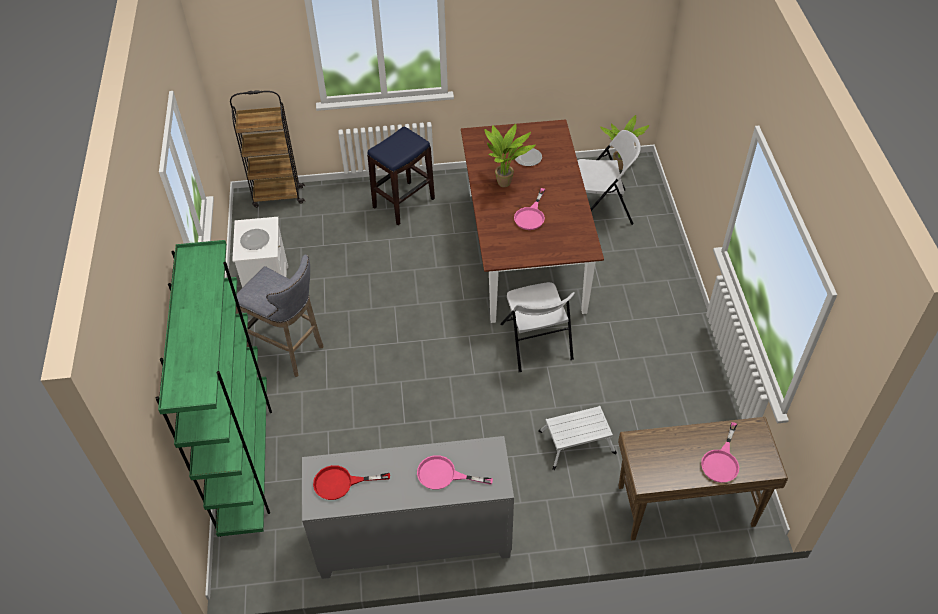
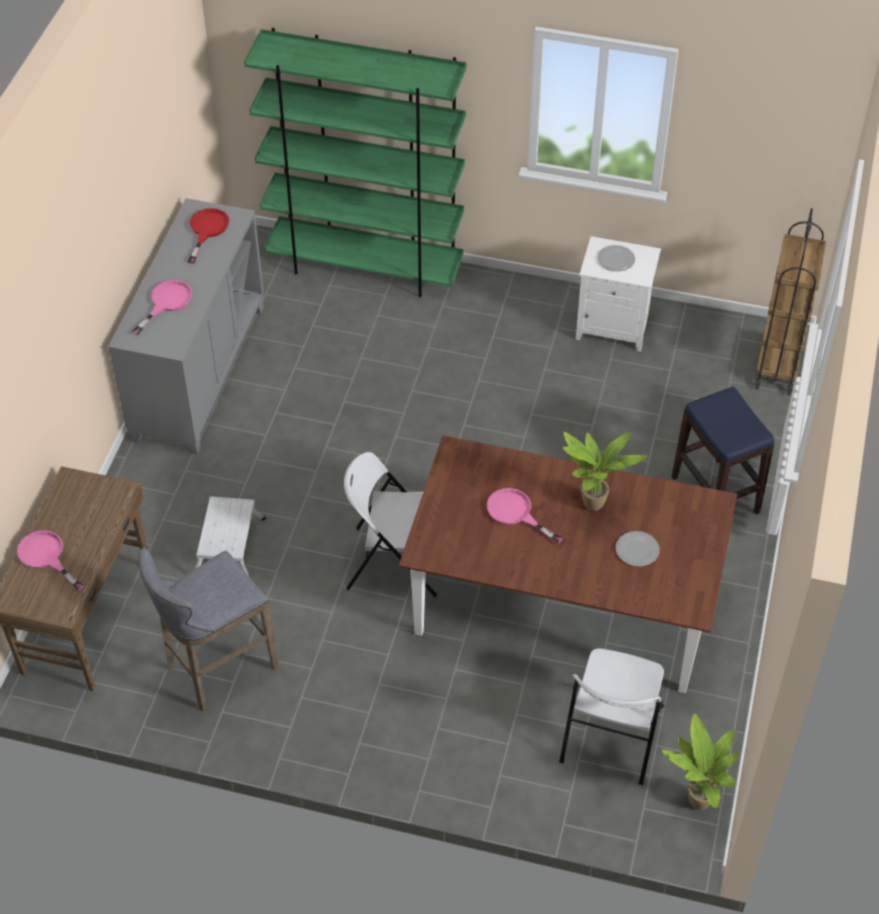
camera: 110 degrees right, 0 degrees up
grey stool [236,255,323,377] -> grey stool moved to [138,548,279,711]

